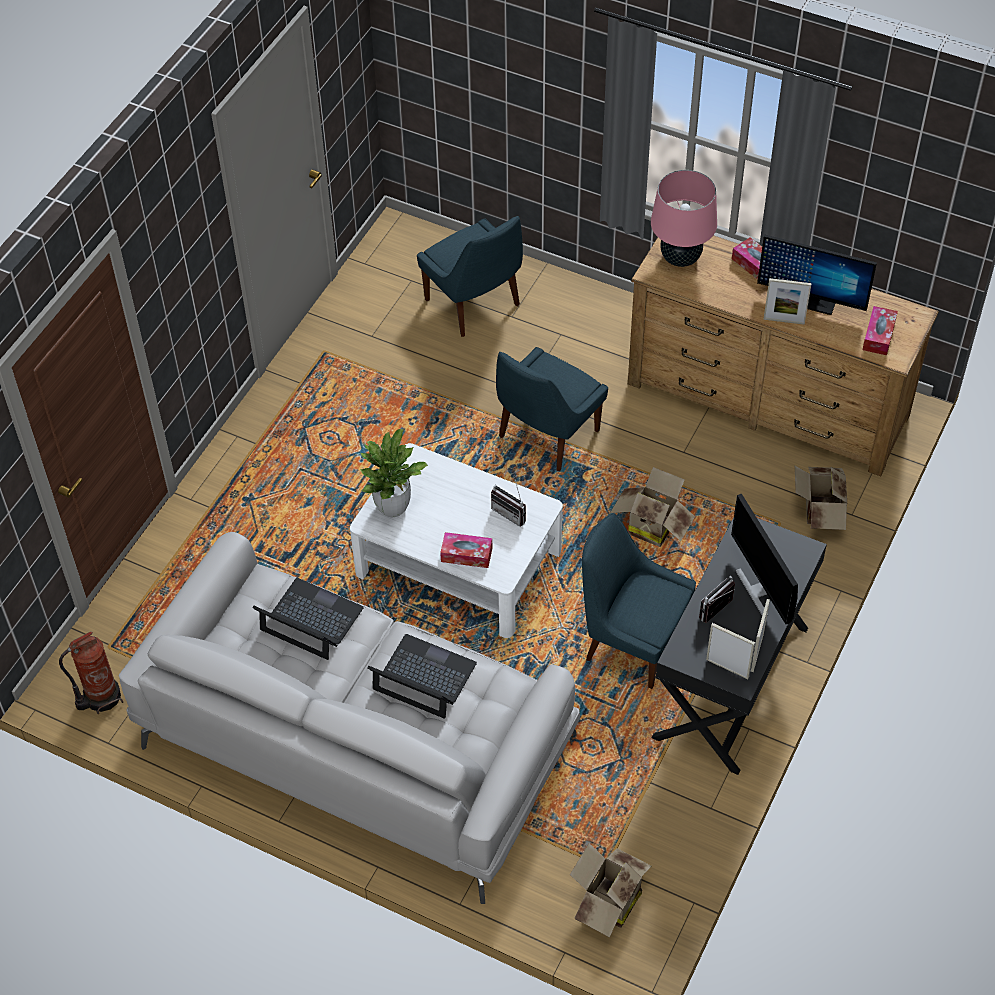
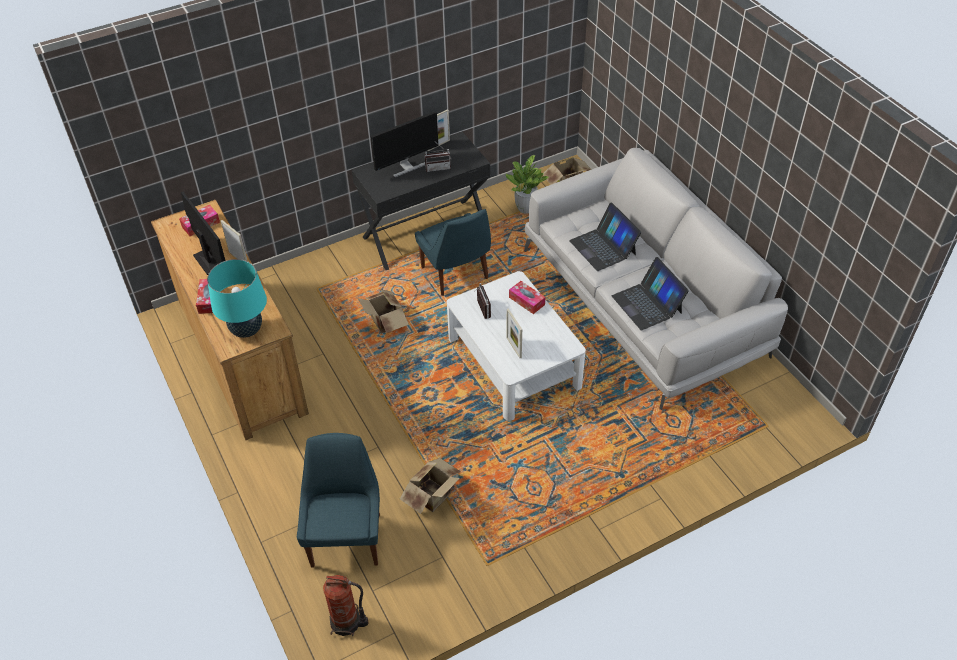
camera: 145 degrees left, 5 degrees down
fire extinguisher [59,632,123,715] -> fire extinguisher moved to [323,575,368,636]
potted plant [360,429,428,517] -> potted plant moved to [506,155,549,214]
blue chair [496,347,608,472] -> none
pink table lamp [651,170,717,267] -> turquoise table lamp [207,259,267,338]
picture frame [706,623,755,679] -> picture frame moved to [506,308,522,358]
monitor [731,494,798,624] -> monitor turned 45 degrees clockwise [371,111,439,178]
cardboard box [794,465,847,530] -> cardboard box moved to [400,458,461,514]

